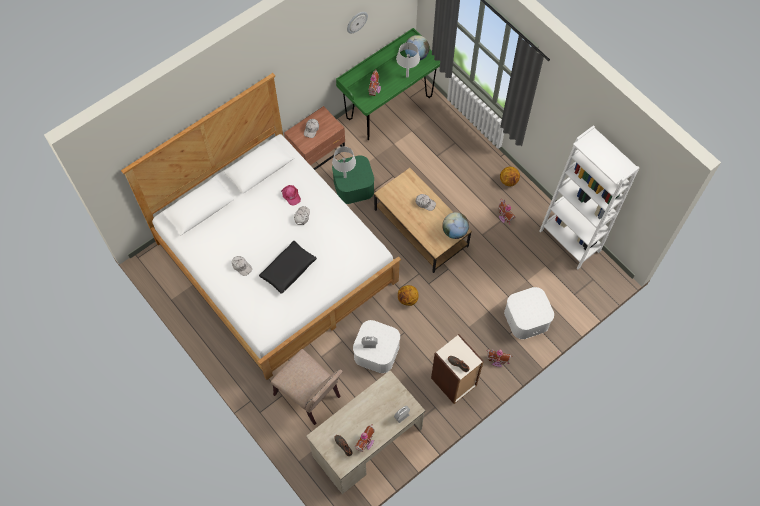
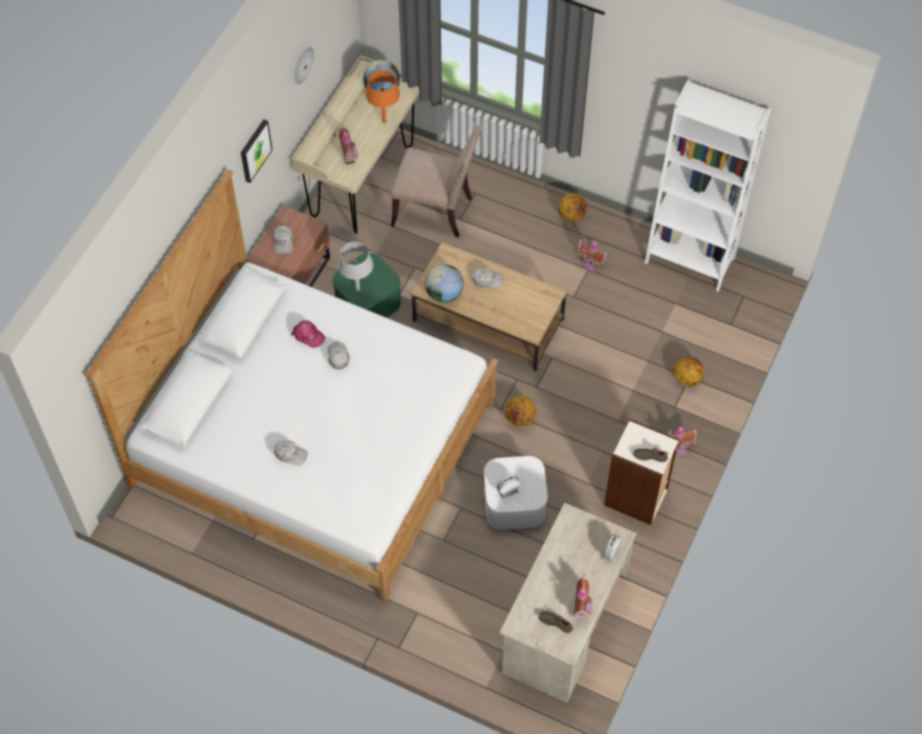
camera: 25 degrees left, 5 degrees down
black pillow [259,241,317,294] -> none
beige chair [271,349,343,425] -> beige chair moved to [391,125,482,237]
green desk [336,28,440,140] -> beige desk [291,55,419,234]
grey table lamp [396,42,420,78] -> orange table lamp [365,70,400,123]
globe [442,212,469,239] -> globe moved to [425,264,464,303]
white storage box [504,287,554,339] -> basketball [673,356,704,387]
none -> picture [241,120,273,183]

